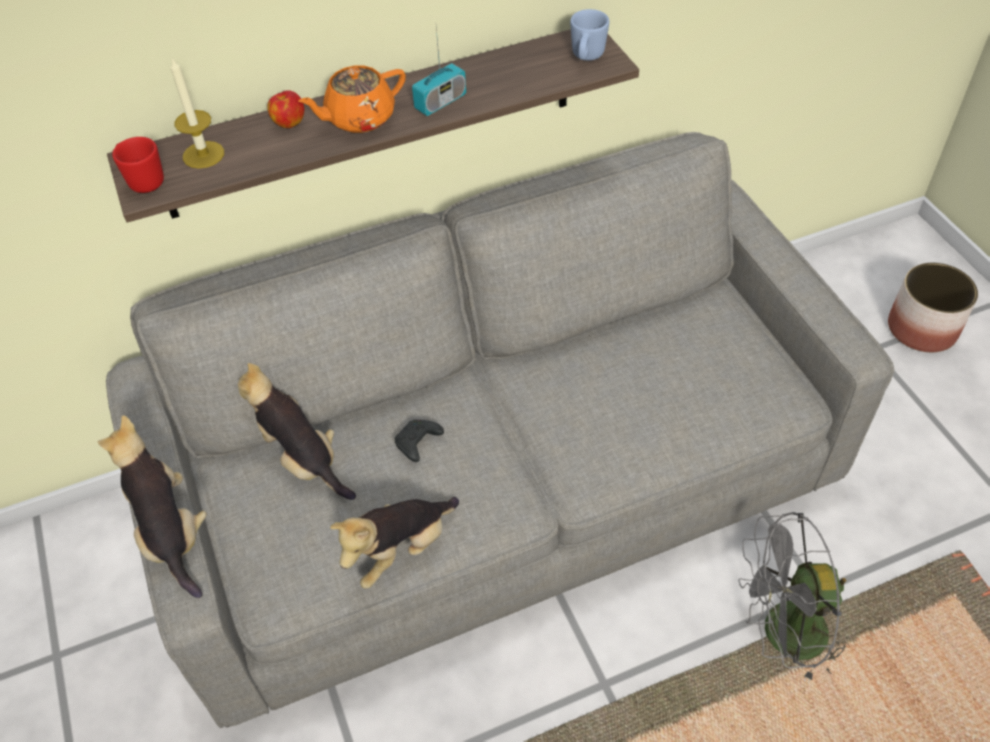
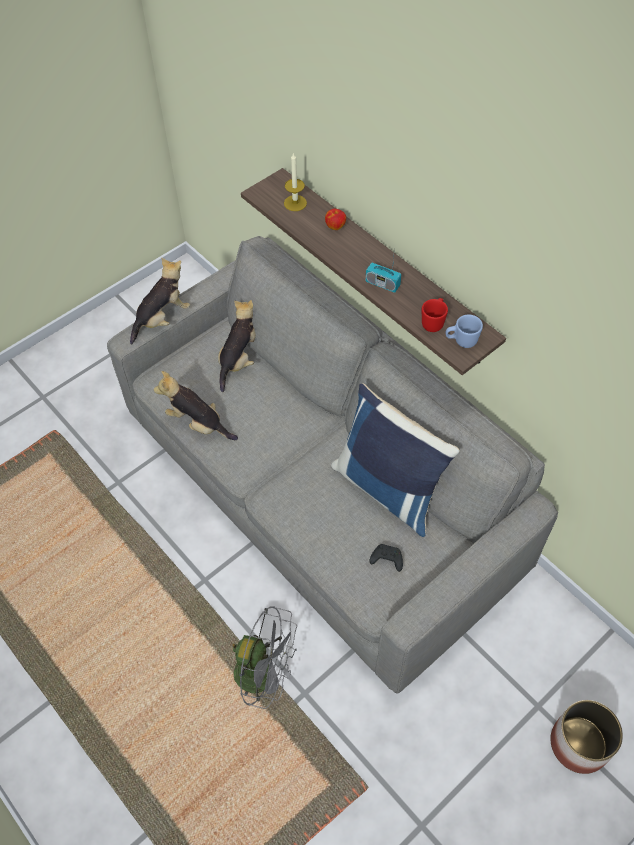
camera: 70 degrees right, 5 degrees up
red mug [112,137,164,193] -> red mug moved to [422,298,448,332]
orange teapot [298,66,406,133] -> none
black game controller [395,420,444,462] -> black game controller moved to [369,544,403,572]
grey fan [738,512,847,684] -> grey fan turned 135 degrees clockwise [232,606,297,709]
none -> blue pillow [331,383,460,537]

